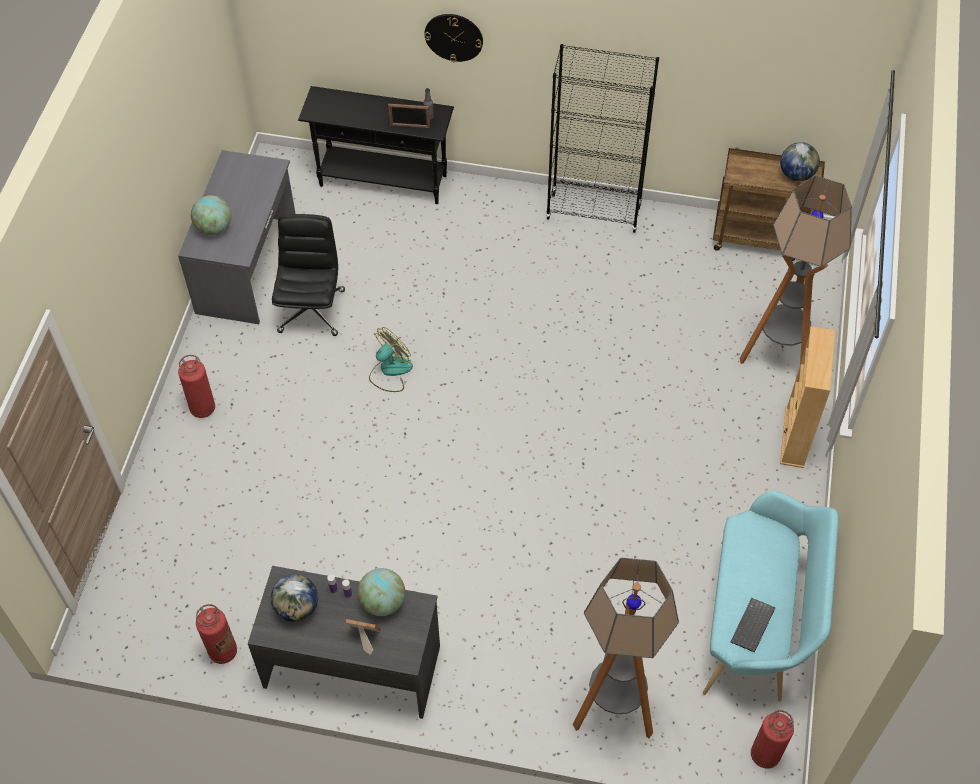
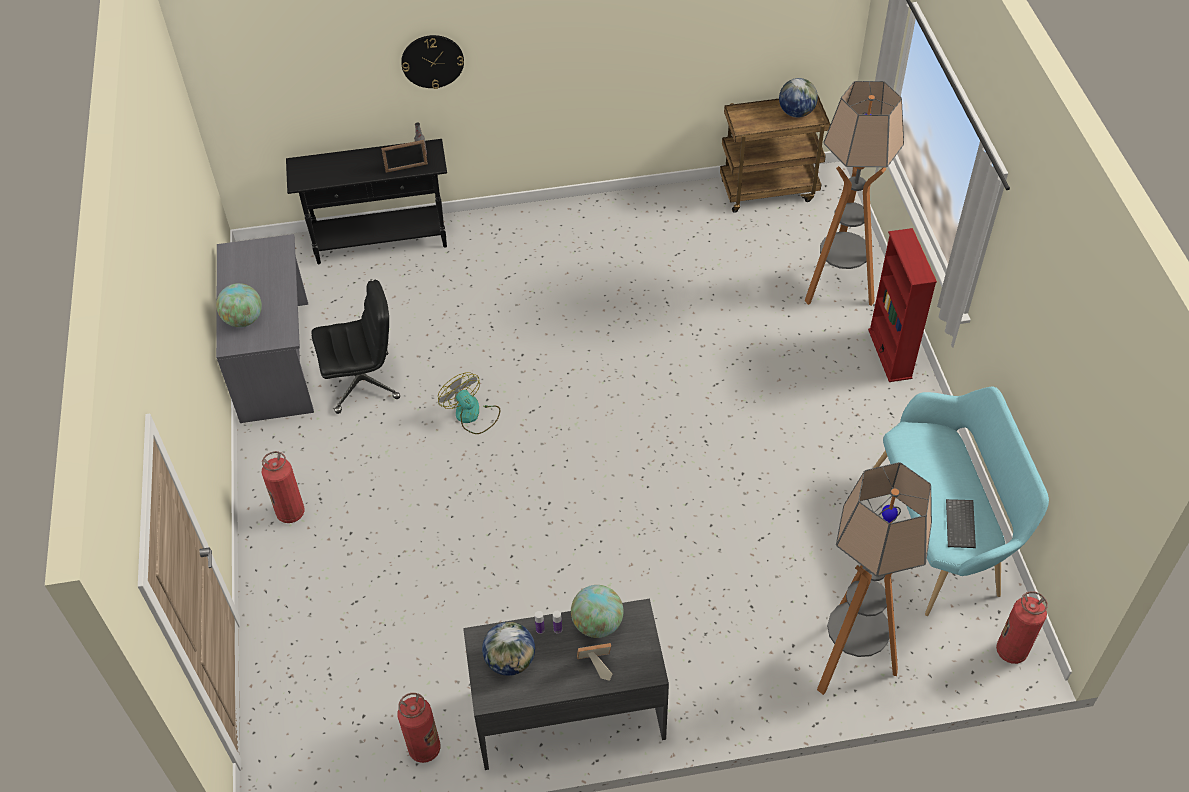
camera: 20 degrees left, 5 degrees down
black office chair [272,214,345,336] -> black office chair turned 90 degrees clockwise [311,280,400,414]
fan [369,327,413,392] -> fan turned 60 degrees counterclockwise [438,372,500,434]
black bookcase [546,44,659,233] -> none
beige bookcase [780,326,836,468] -> red bookcase [868,228,937,382]

